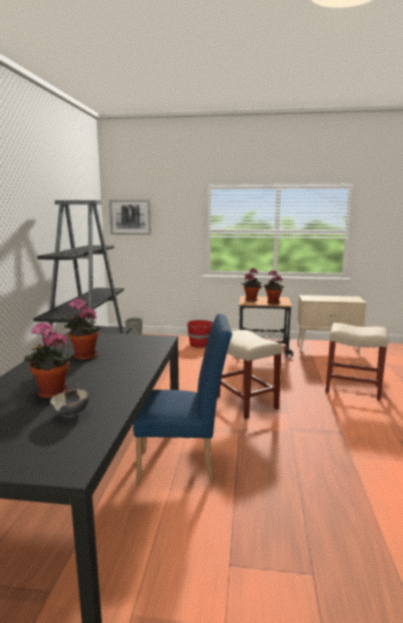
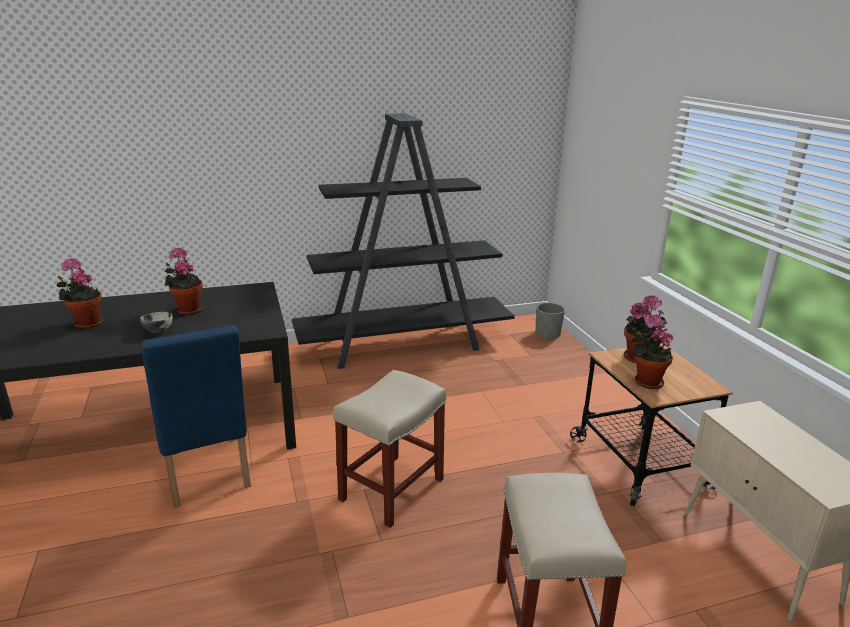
camera: 65 degrees right, 10 degrees up
bowl [50,389,89,417] -> bowl moved to [140,312,173,333]
picture [109,199,151,235] -> none
red bucket [187,320,213,348] -> none

